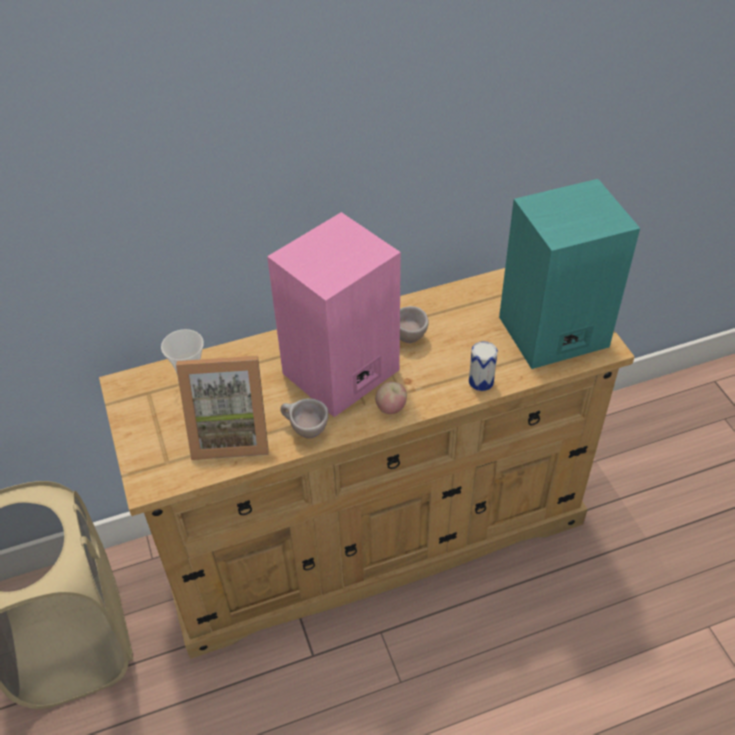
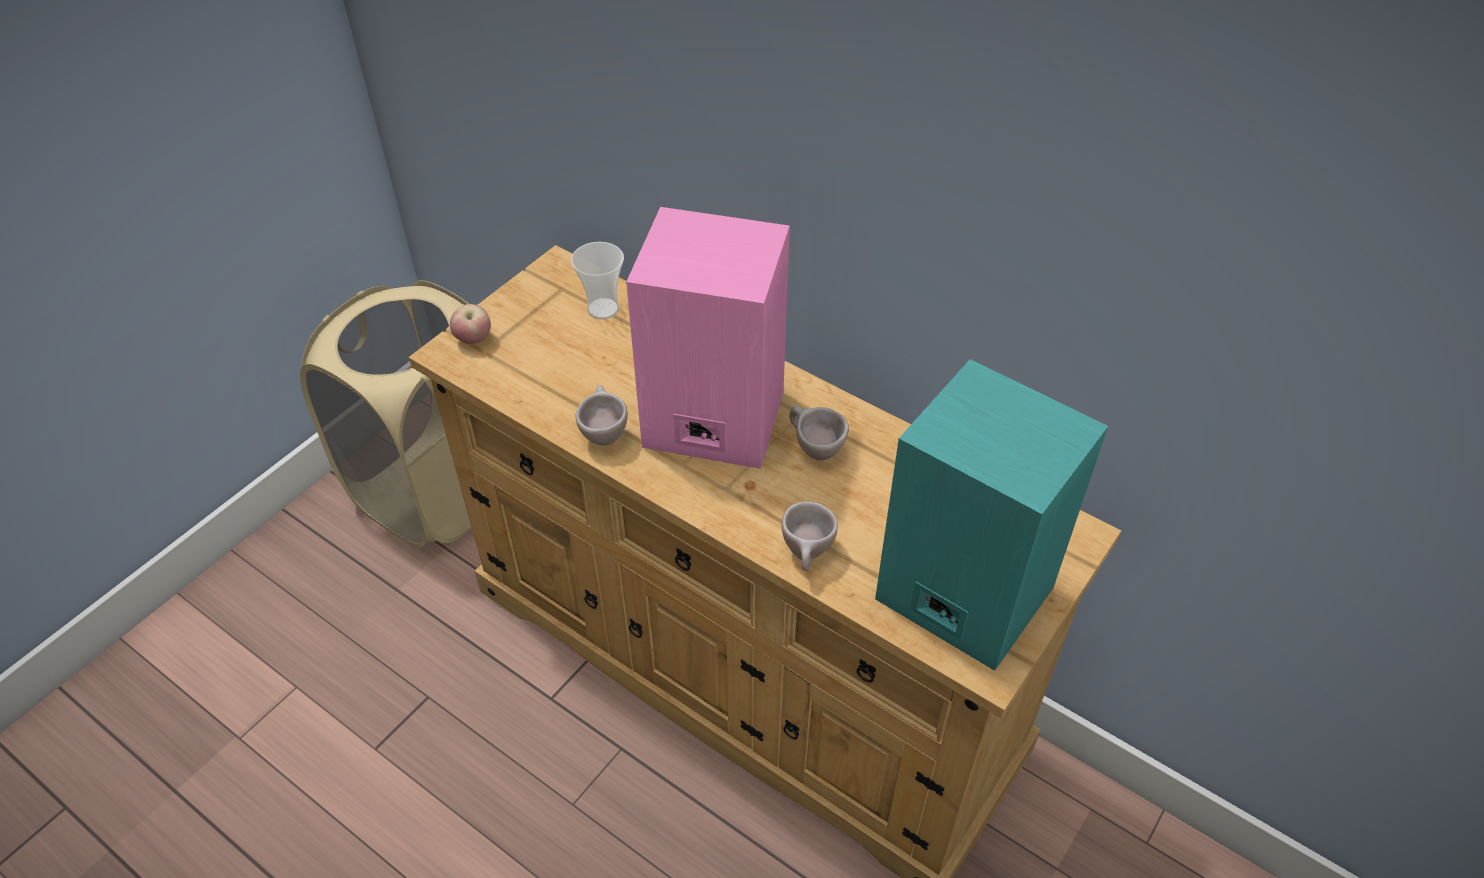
camera: 55 degrees right, 0 degrees up
picture frame [176,356,269,460] -> none
apple [375,382,407,414] -> apple moved to [450,304,491,344]
can [469,341,498,391] -> beige cup [782,502,838,571]

